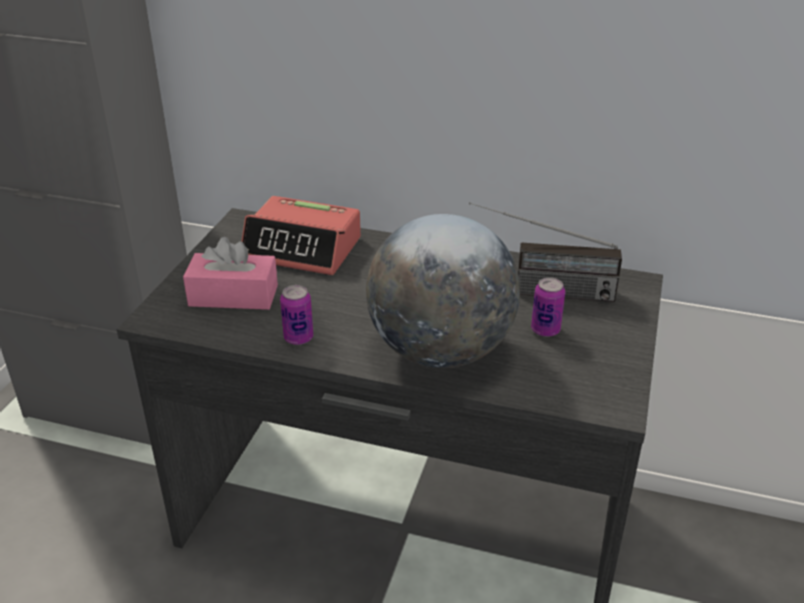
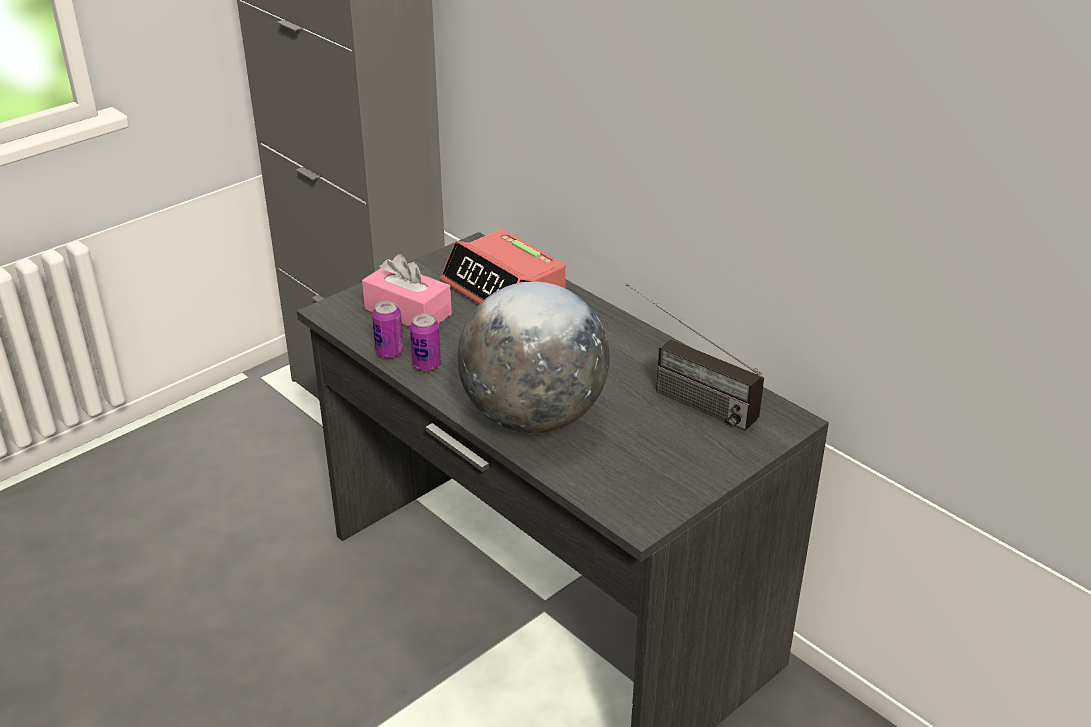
camera: 30 degrees right, 0 degrees up
can [531,277,565,337] -> can moved to [372,301,404,358]

